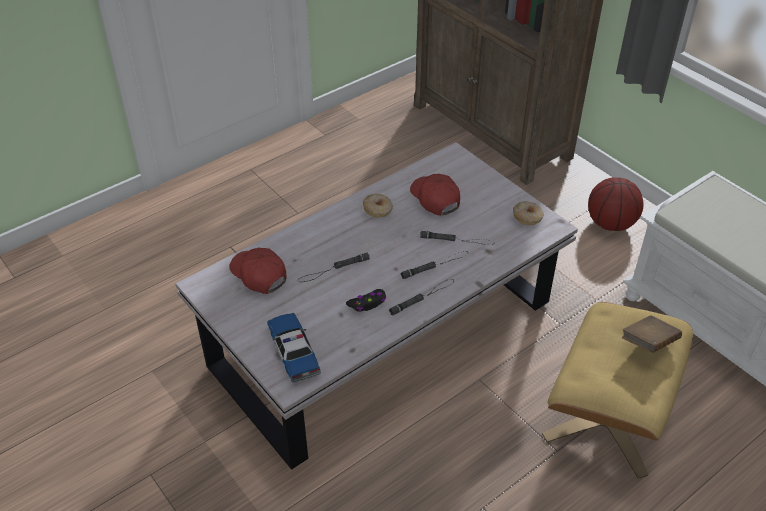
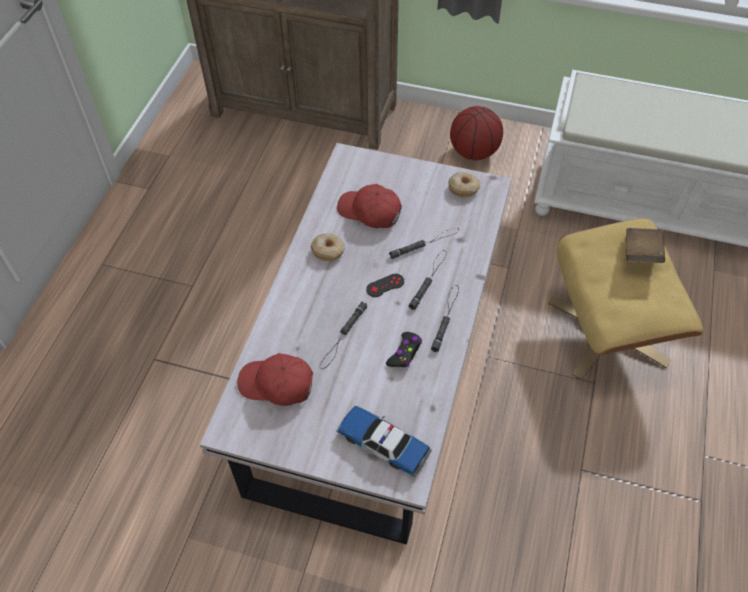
camera: 35 degrees left, 10 degrees up
none -> black game controller [366,274,404,297]

